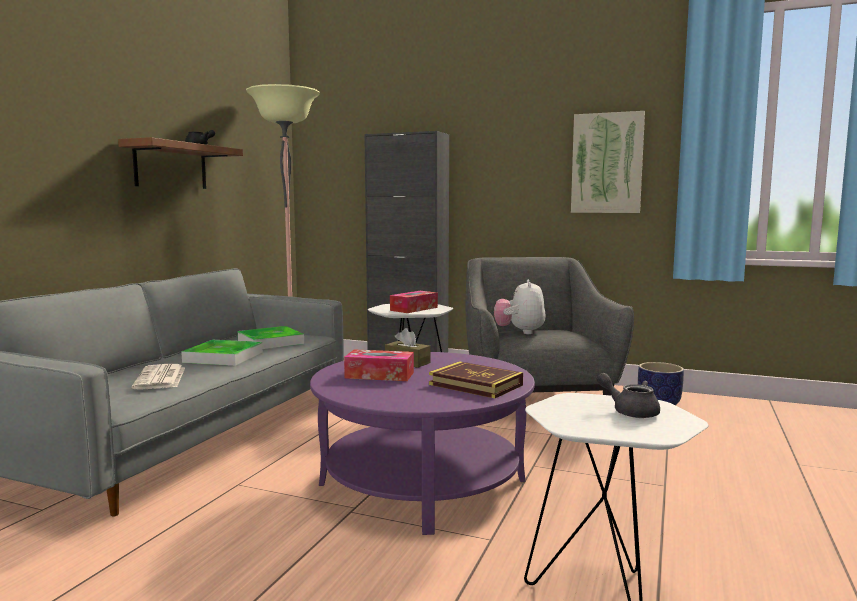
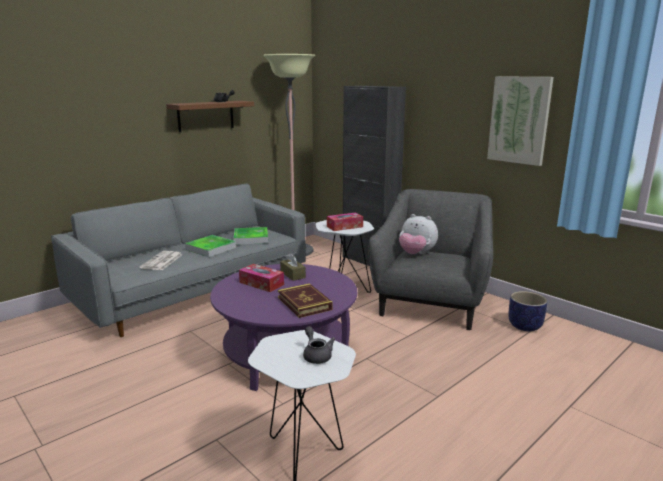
camera: 25 degrees right, 10 degrees up
plush toy [494,280,546,334] -> plush toy turned 90 degrees counterclockwise [399,214,438,254]

